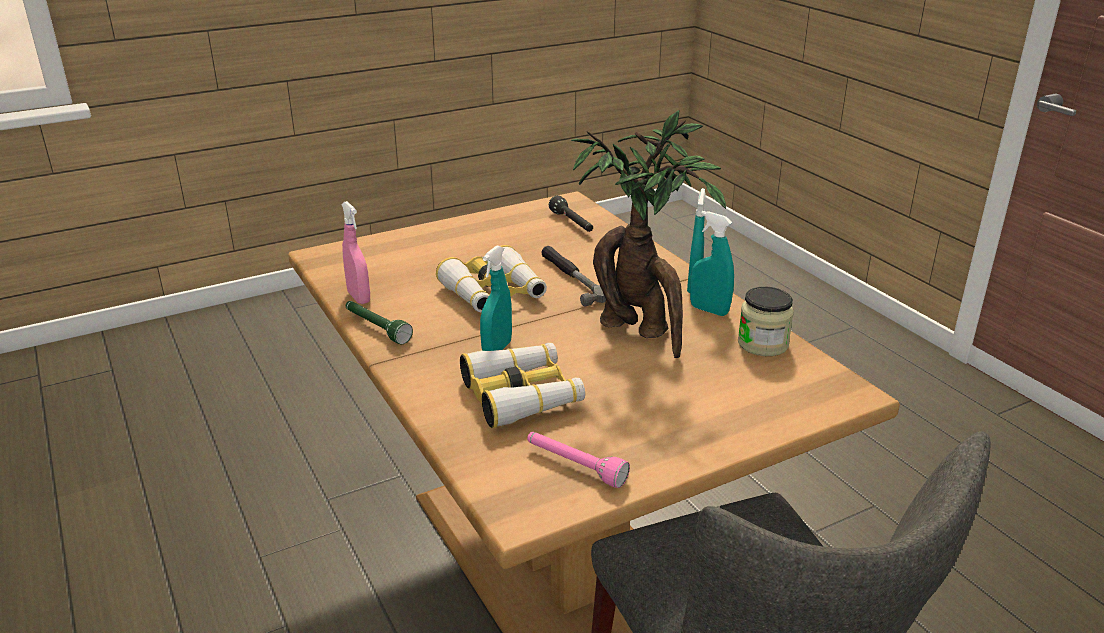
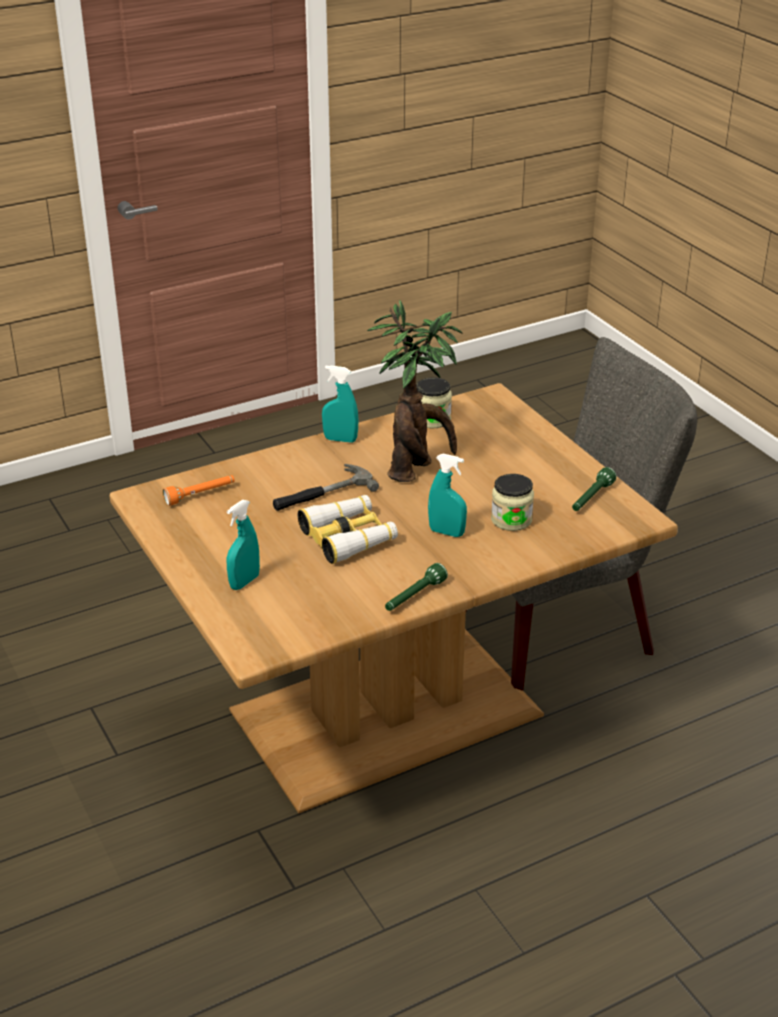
camera: 90 degrees left, 5 degrees up
pink spray bottle [341,201,370,304] -> none
binoculars [460,342,585,429] -> jar [491,474,534,531]
pink flashlight [527,432,630,488] -> green flashlight [572,467,617,511]
black flashlight [549,196,593,232] -> orange flashlight [163,475,235,506]
turquoise spray bottle [690,211,734,316] -> turquoise spray bottle moved to [226,500,260,590]

